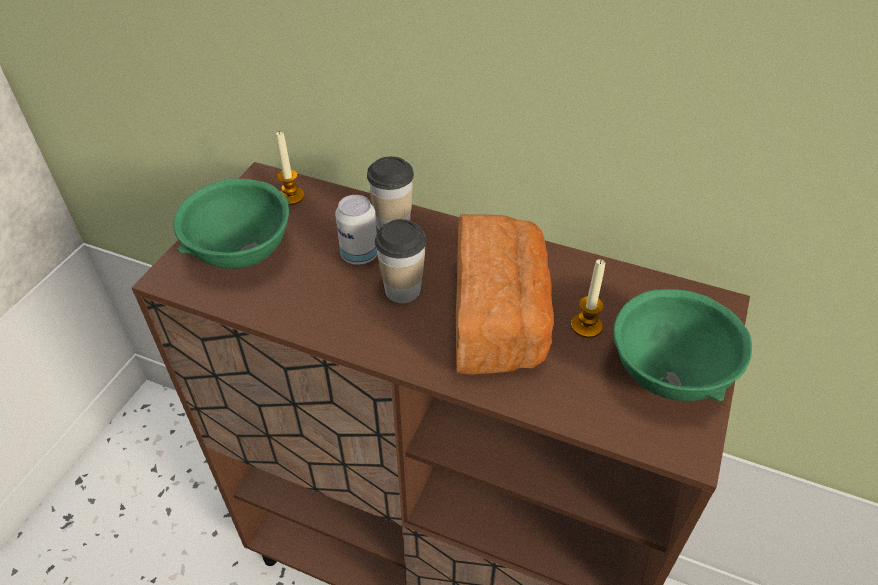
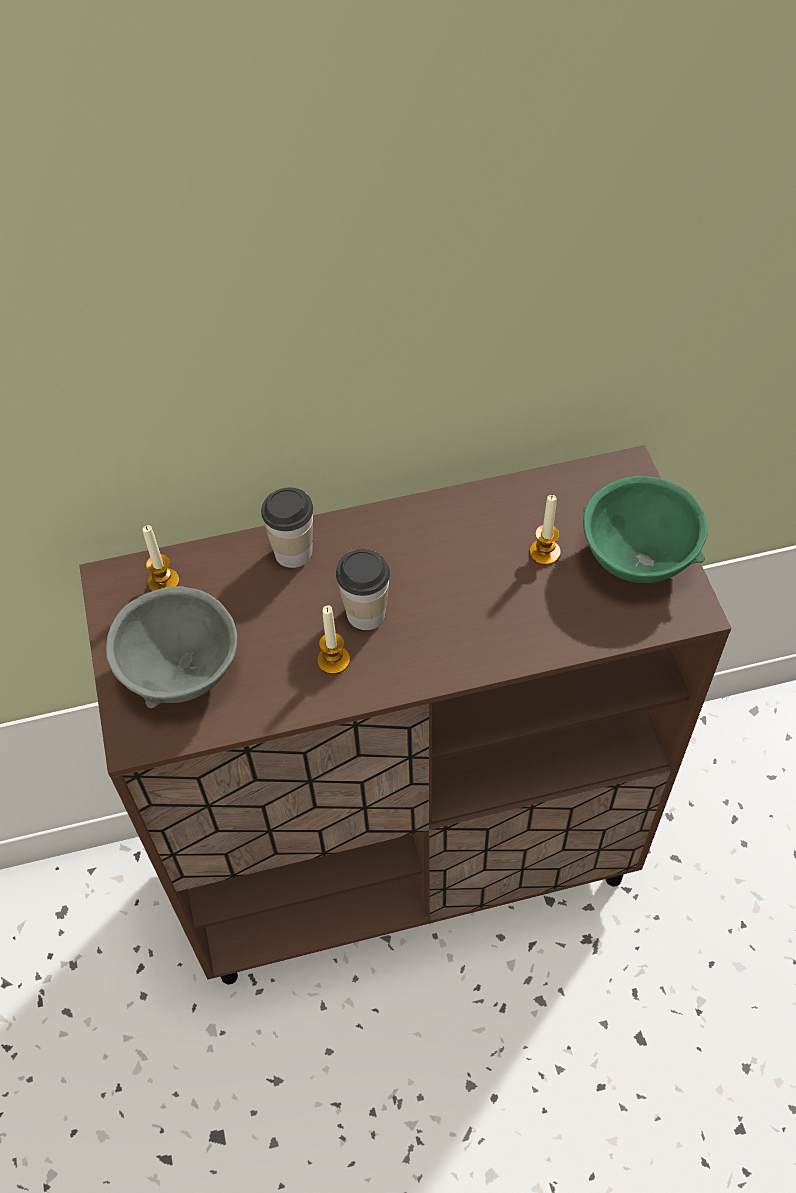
camera: 35 degrees left, 10 degrees up
green bowl [174,179,289,269] -> grey bowl [106,586,237,708]
can [335,195,377,265] -> none
bread [456,214,554,375] -> none
none -> candle [317,605,350,674]

